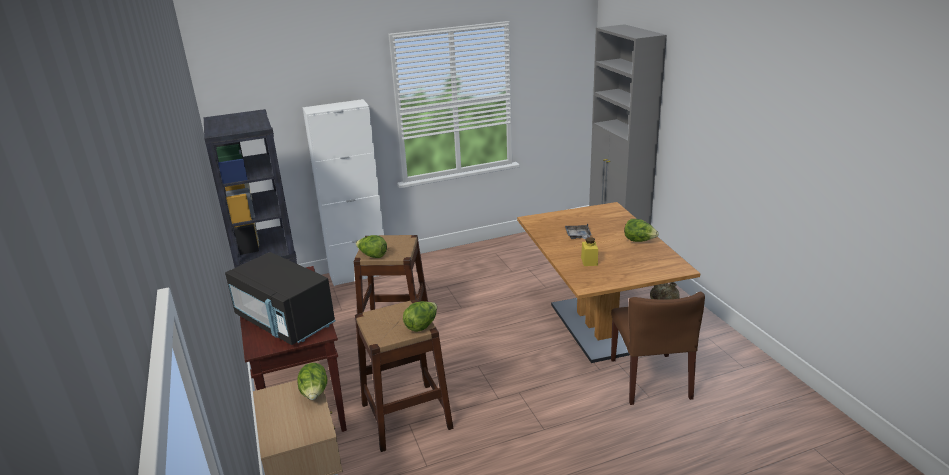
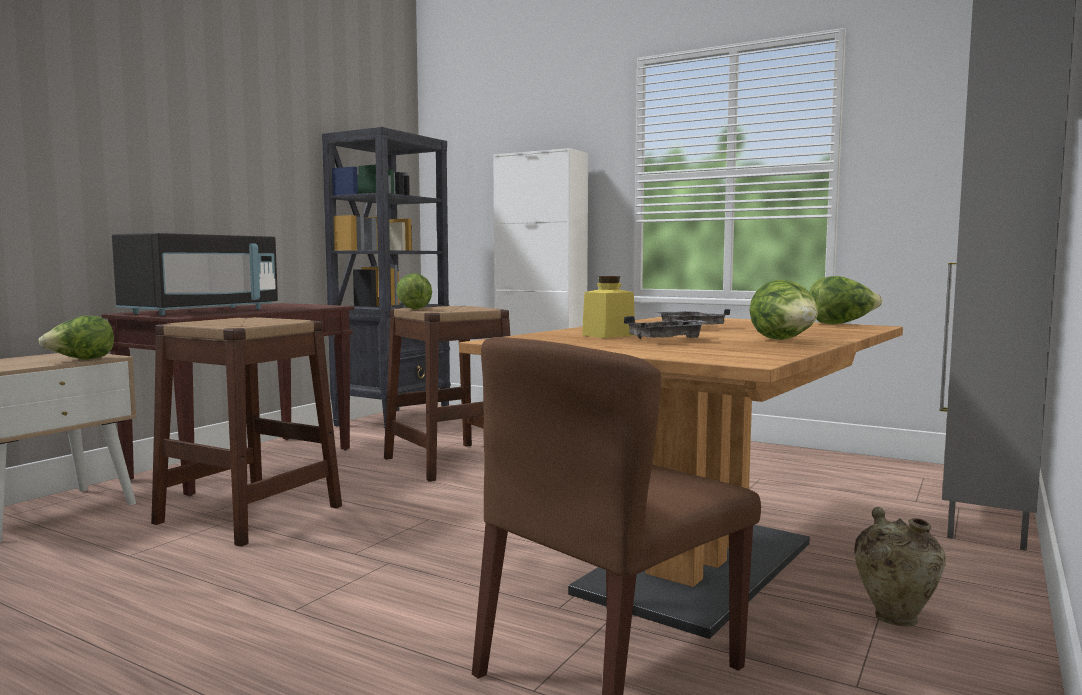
camera: 50 degrees right, 20 degrees down
black microwave [225,252,336,345] -> black microwave turned 150 degrees counterclockwise [112,233,278,315]
lettuce [403,301,437,332] -> lettuce moved to [809,276,883,324]
none -> grey tray [624,316,705,339]

